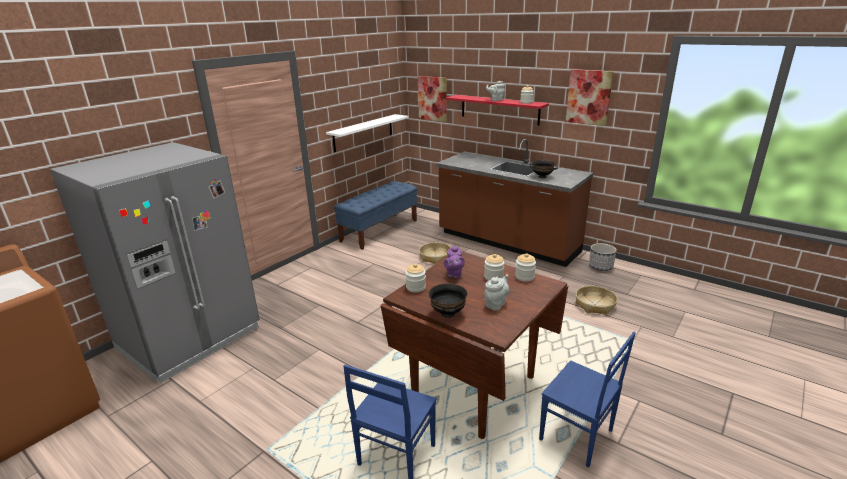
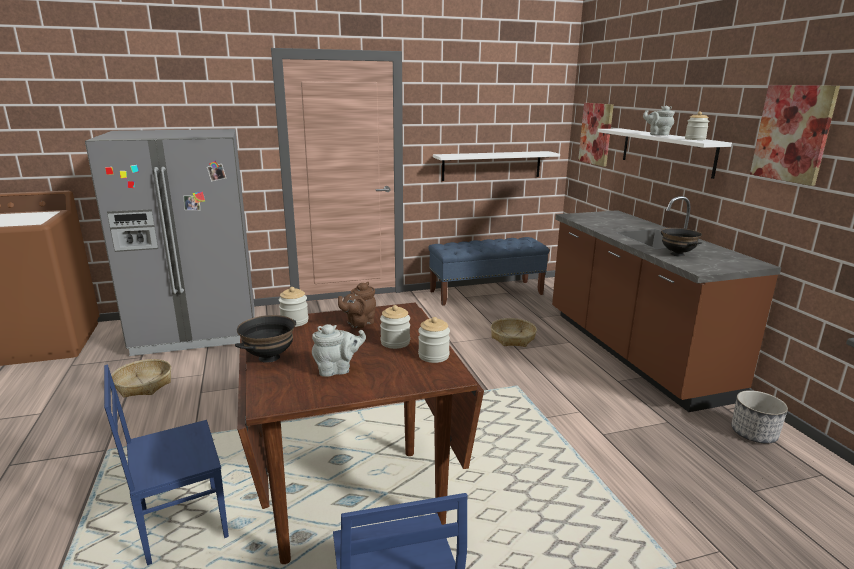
camera: 35 degrees right, 5 degrees down
purple teapot [444,245,465,278] -> brown teapot [338,282,376,329]
red shelf [446,95,549,125] -> white shelf [598,128,732,179]
basket [576,286,618,315] -> basket moved to [111,359,171,398]

